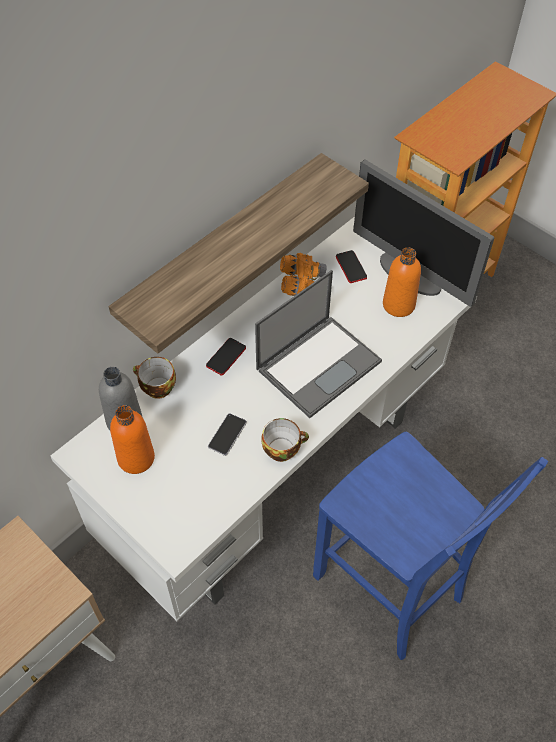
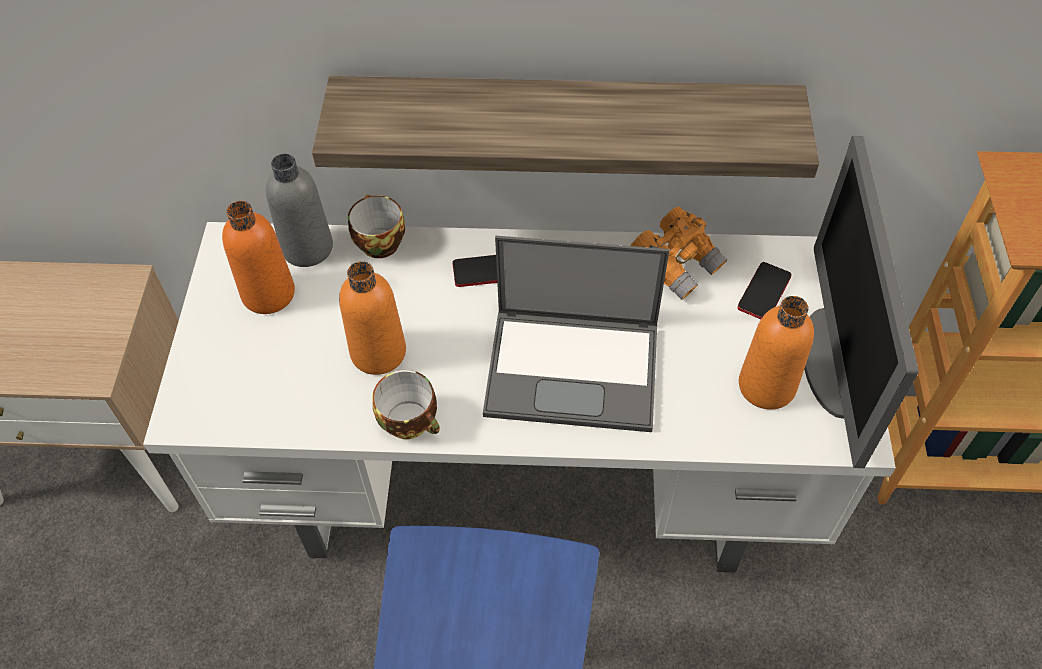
camera: 50 degrees right, 0 degrees up
phone [208,414,247,456] -> orange bottle [339,261,406,375]

